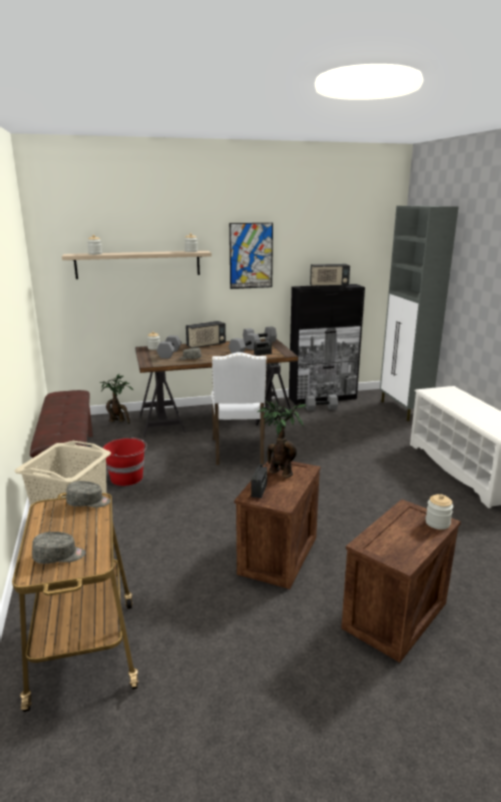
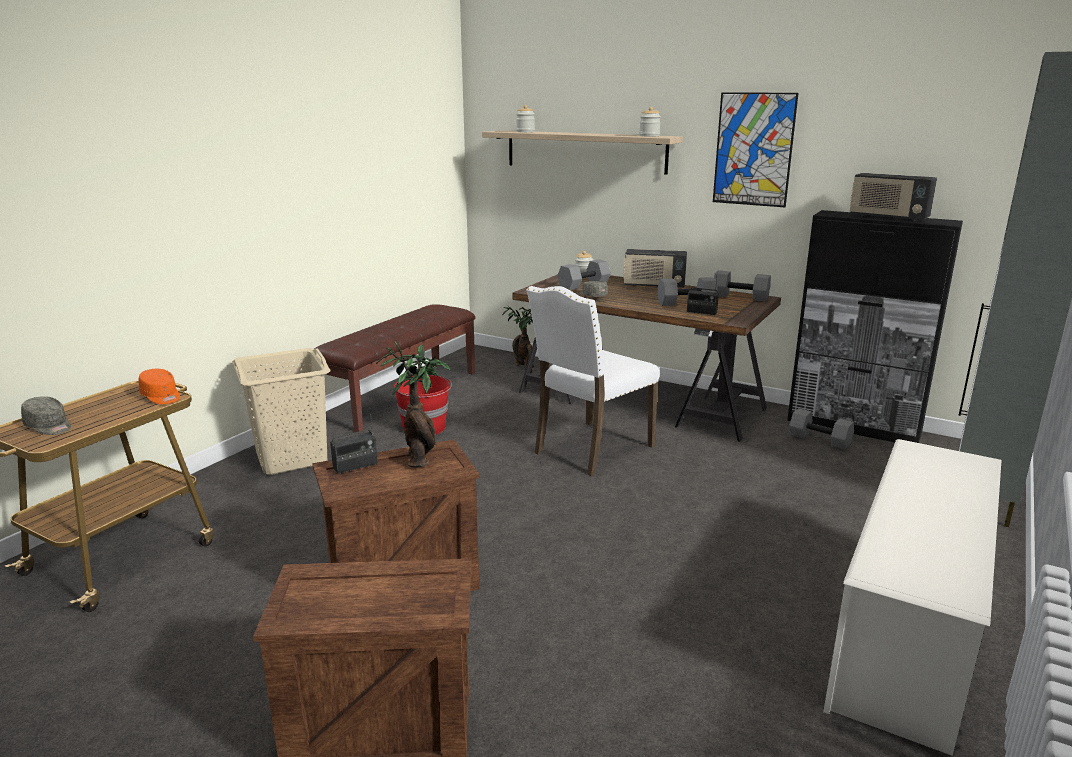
camera: 45 degrees right, 0 degrees up
grey cap [66,481,111,508] -> orange cap [139,369,180,404]
jar [425,494,453,530] -> none

